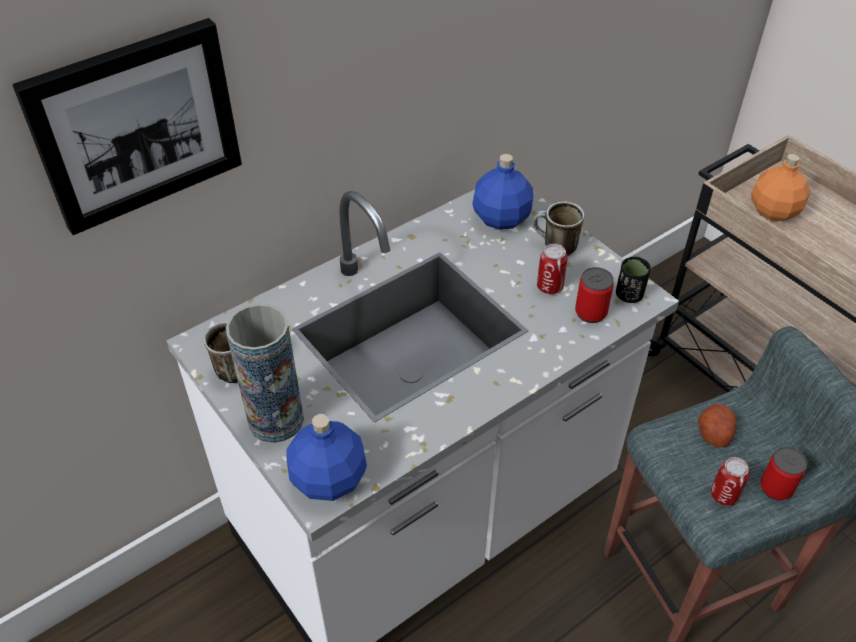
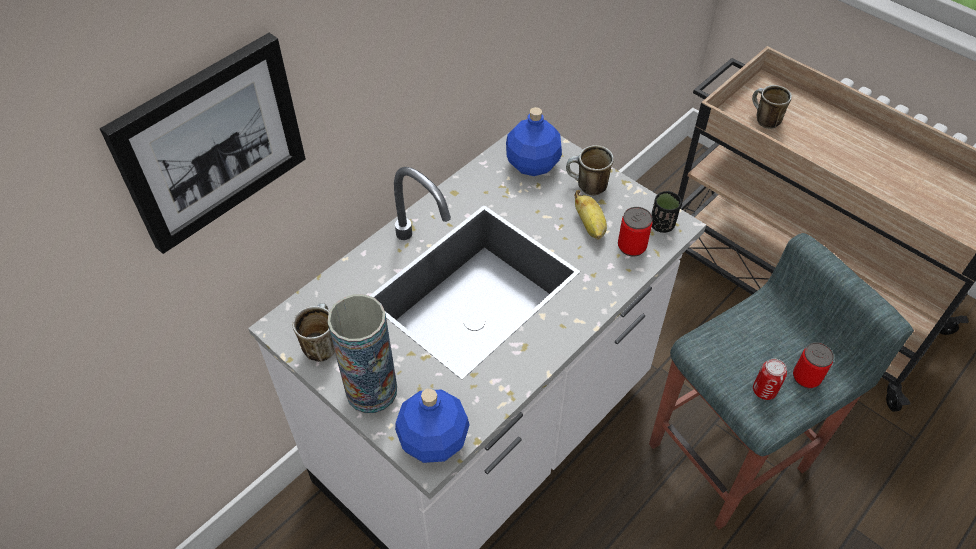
camera: 10 degrees left, 5 degrees up
can [537,244,568,294] -> banana [574,190,607,239]
potato [698,404,737,447] -> none
orange bottle [751,154,810,221] -> mug [752,85,792,129]

